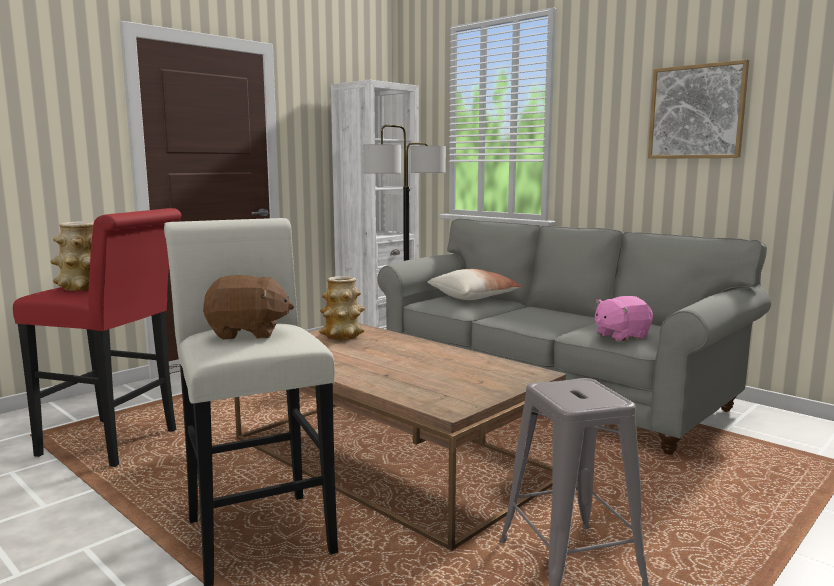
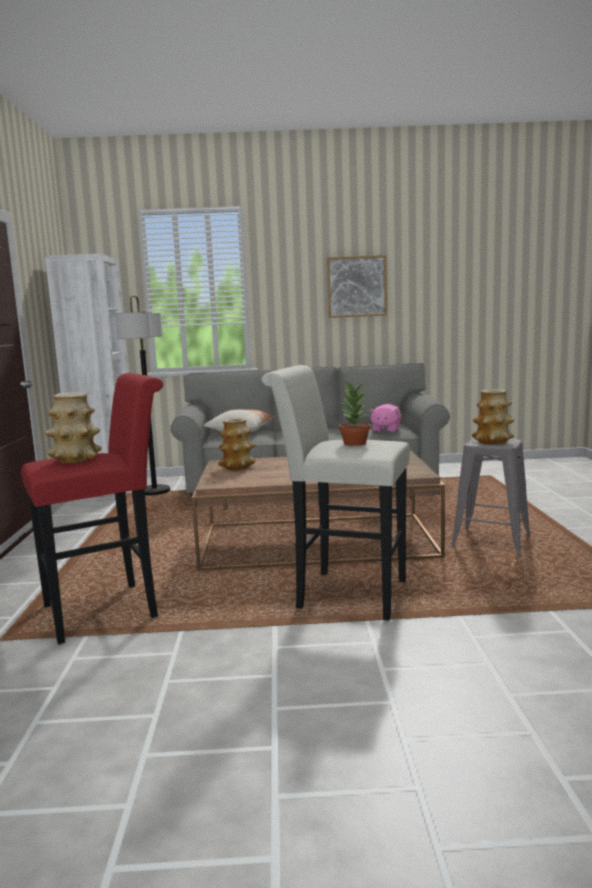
camera: 45 degrees left, 0 degrees up
brown plush toy [203,275,294,340] -> potted plant [339,382,370,446]
none -> vase [472,389,514,445]

